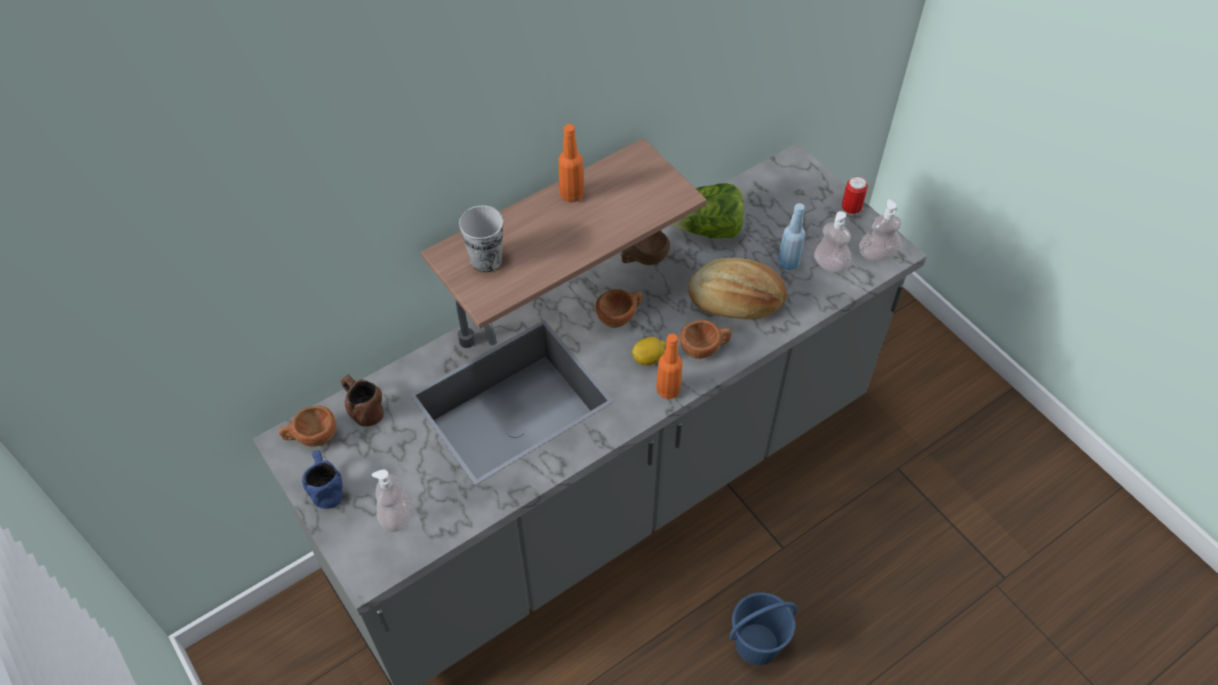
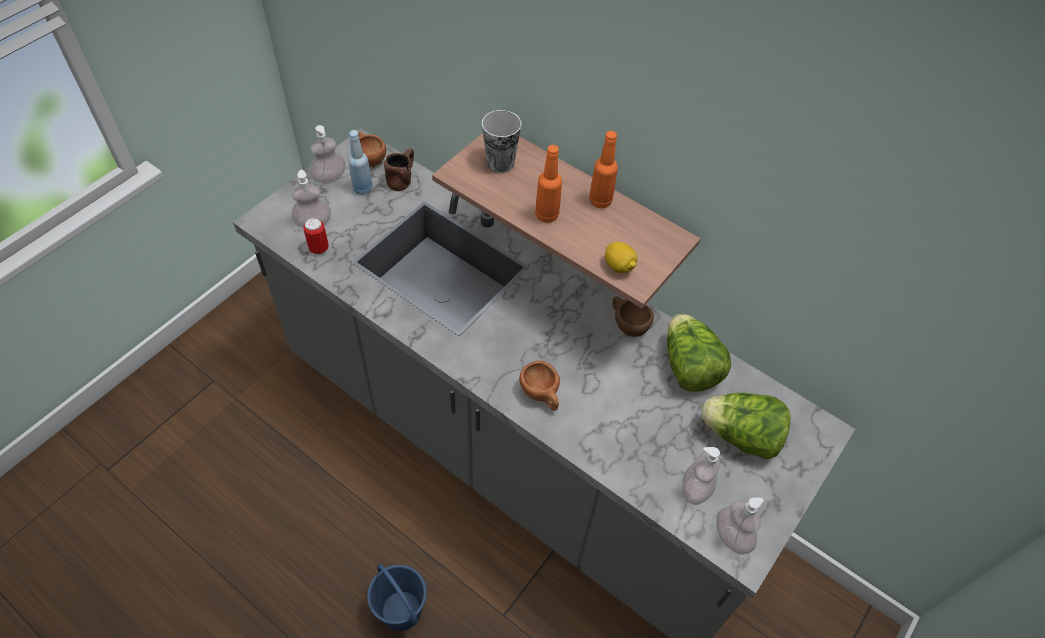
camera: 70 degrees right, 0 degrees up
blue mug [302,450,343,509] -> soap dispenser [310,125,346,184]
brown cup [595,289,642,328] -> none
lemon [632,337,666,365] -> lemon moved to [605,242,637,273]
orange bottle [656,334,682,399] -> orange bottle moved to [535,145,562,223]
bread [688,258,786,319] -> none
blue bottle [778,203,805,270] -> blue bottle moved to [348,130,372,195]
can [842,176,868,215] -> can moved to [303,218,329,255]
none -> lettuce [701,393,790,459]

